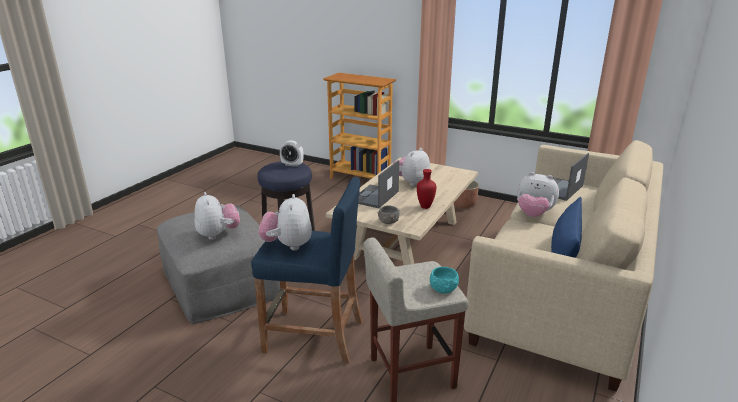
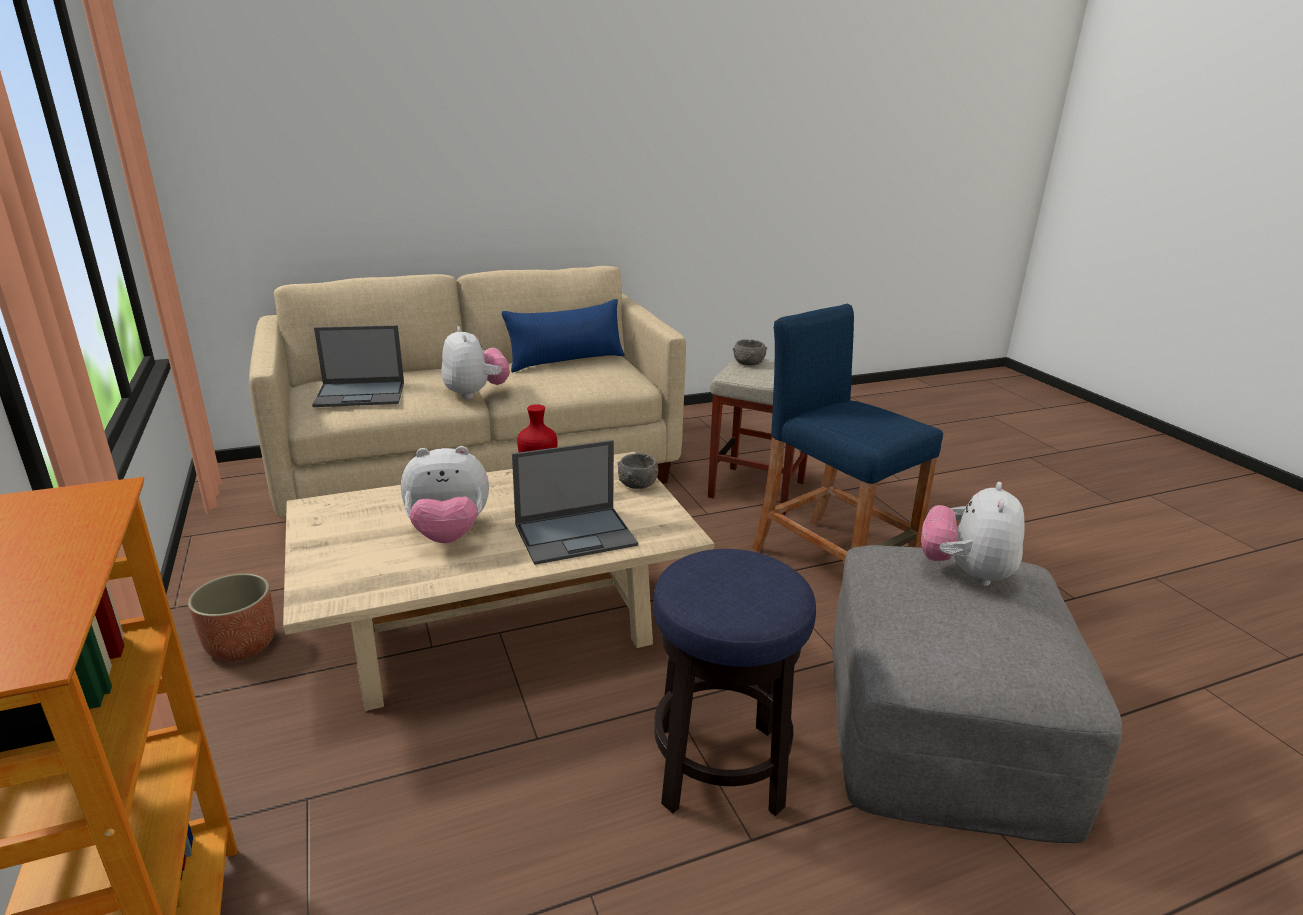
camera: 140 degrees left, 0 degrees up
plush toy [259,194,312,250] -> none
alarm clock [280,140,304,167] -> none
turquoise bowl [430,267,459,294] -> grey bowl [733,339,767,366]

